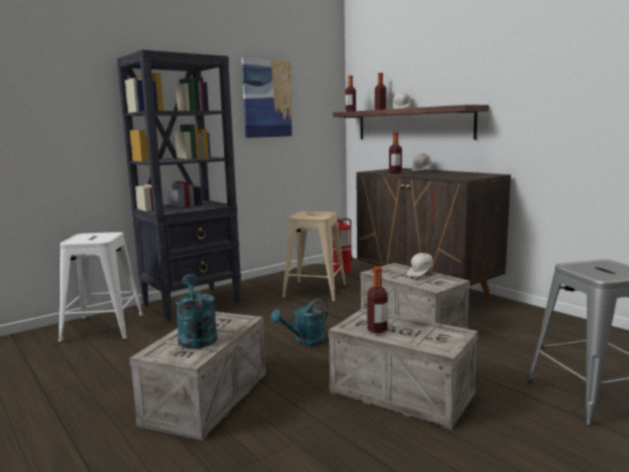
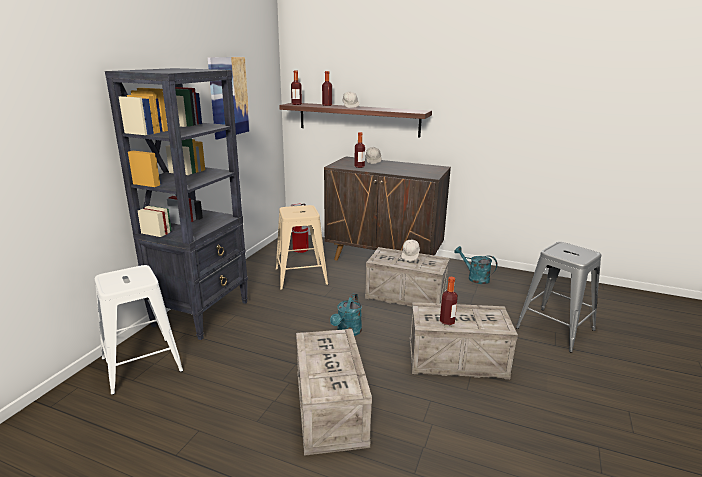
camera: 30 degrees left, 10 degrees up
turquoise watering can [175,274,218,348] -> turquoise watering can moved to [454,246,497,284]

